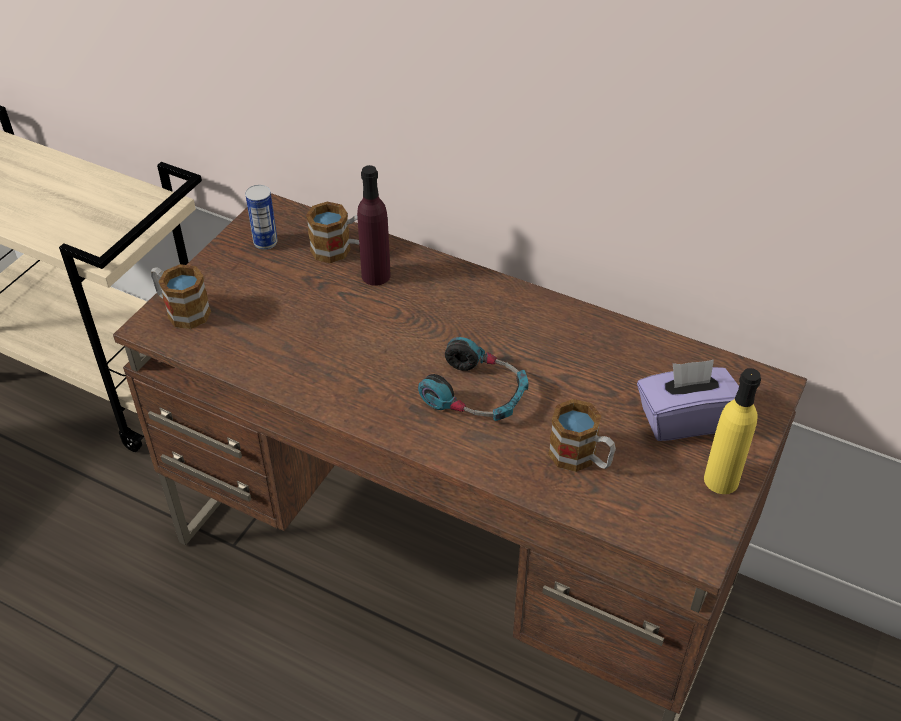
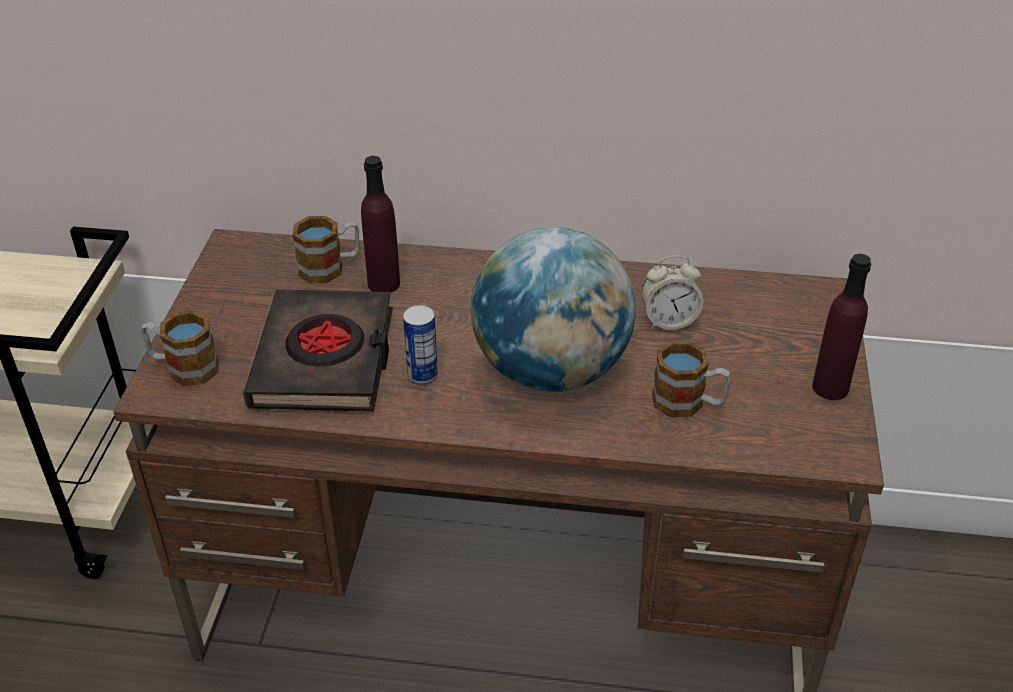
camera: 20 degrees left, 5 degrees down
can [245,185,278,250] -> can moved to [403,305,438,385]
headphones [418,337,529,421] -> globe [471,227,636,392]
purple tissue box [637,360,739,441] -> none
yellow bottle [704,368,761,494] -> purple bottle [812,254,871,400]
none -> black book [243,289,393,412]
none -> alarm clock [641,255,703,330]

